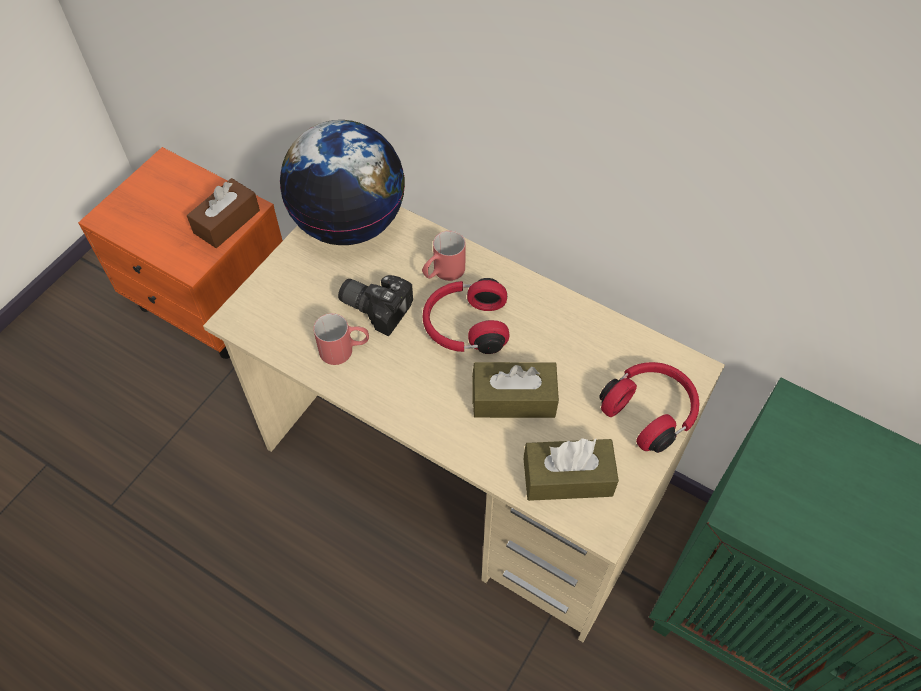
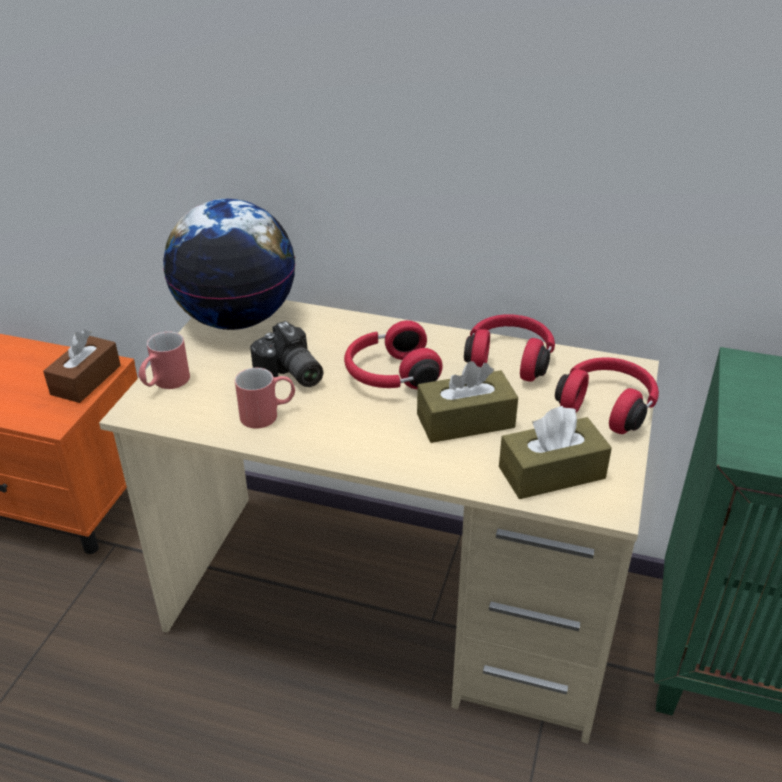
camera: 15 degrees left, 20 degrees down
camera [338,275,413,336] -> camera turned 135 degrees counterclockwise [250,321,323,387]
red mug [422,231,466,281] -> red mug moved to [138,332,190,389]
none -> red headphones [464,314,555,381]

